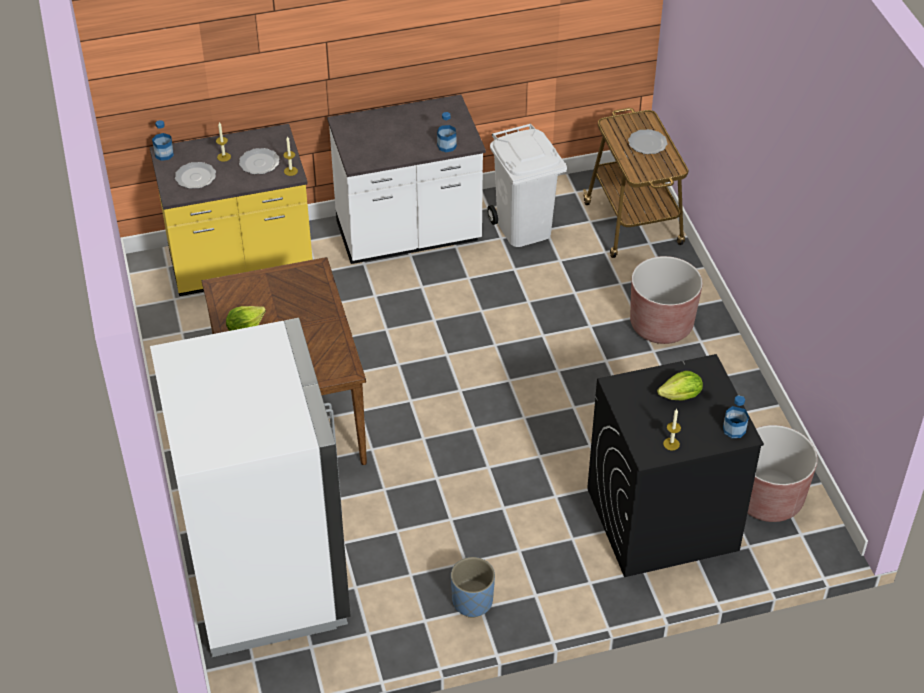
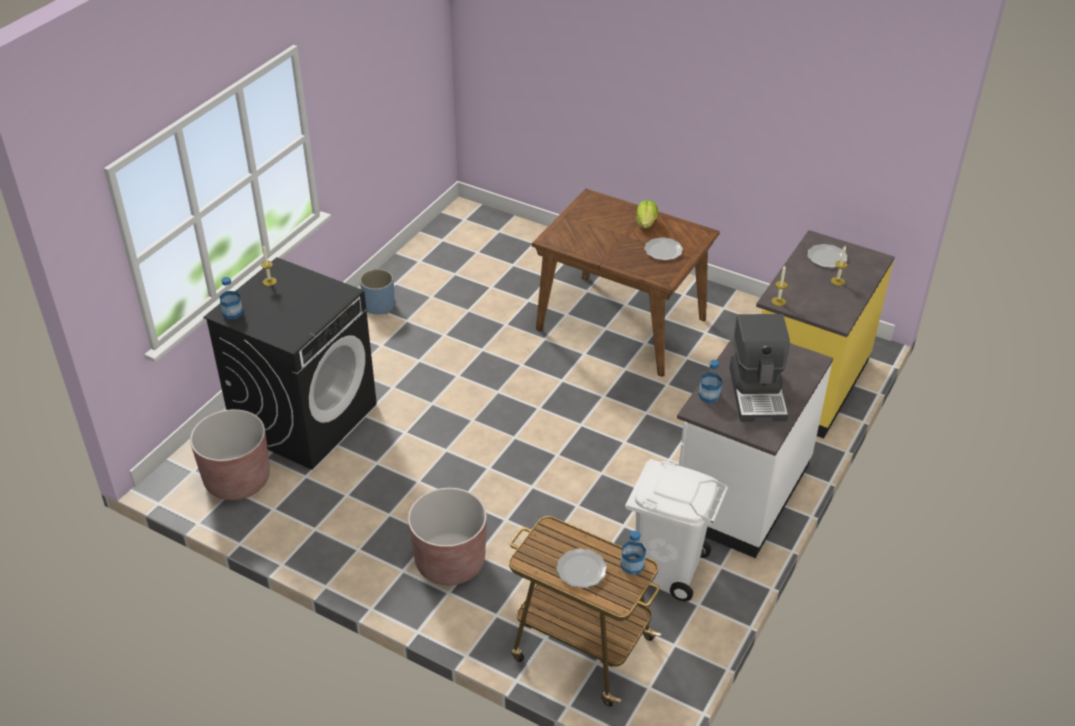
camera: 135 degrees right, 5 degrees down
white fridge [150,318,351,657] -> none
bottle [152,120,174,161] -> bottle moved to [621,530,646,575]
plate [239,148,280,174] -> plate moved to [644,237,683,260]
lettuce [657,371,703,401] -> none
none -> coffee machine [729,314,790,422]

